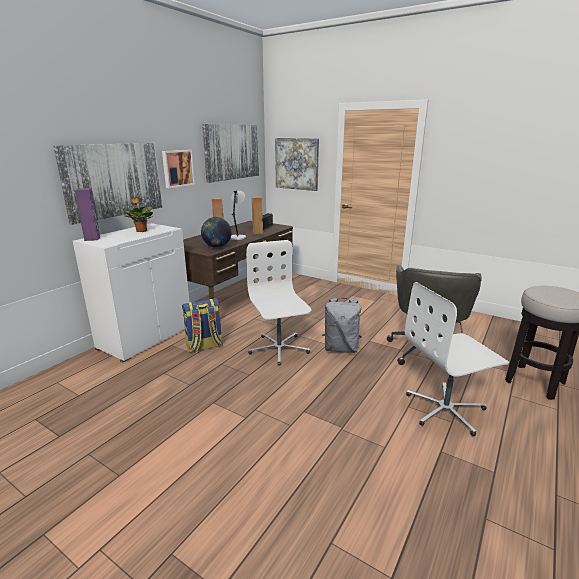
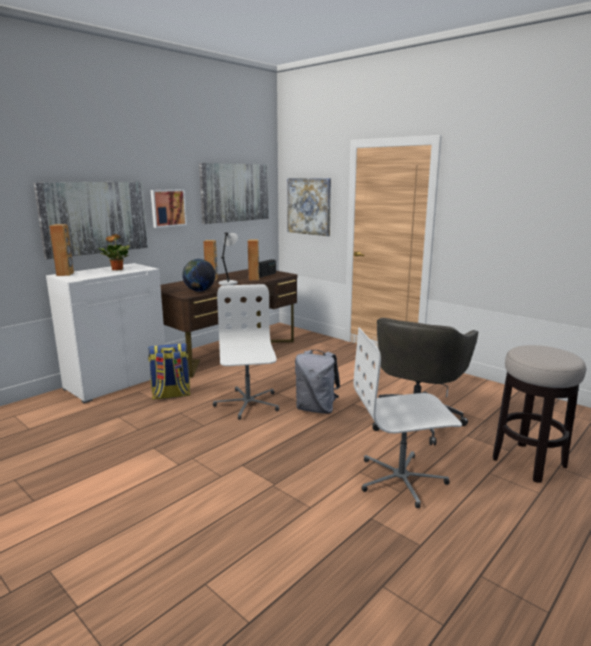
camera: 10 degrees right, 5 degrees down
purple speaker [75,188,100,241] -> brown speaker [49,224,74,276]

